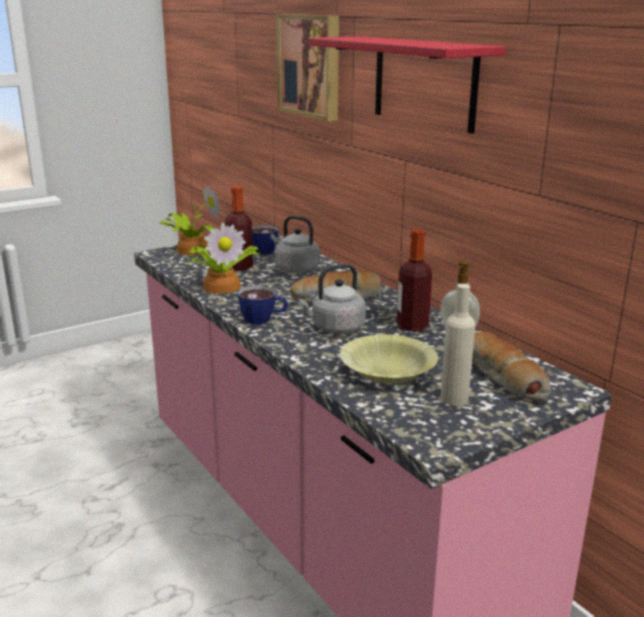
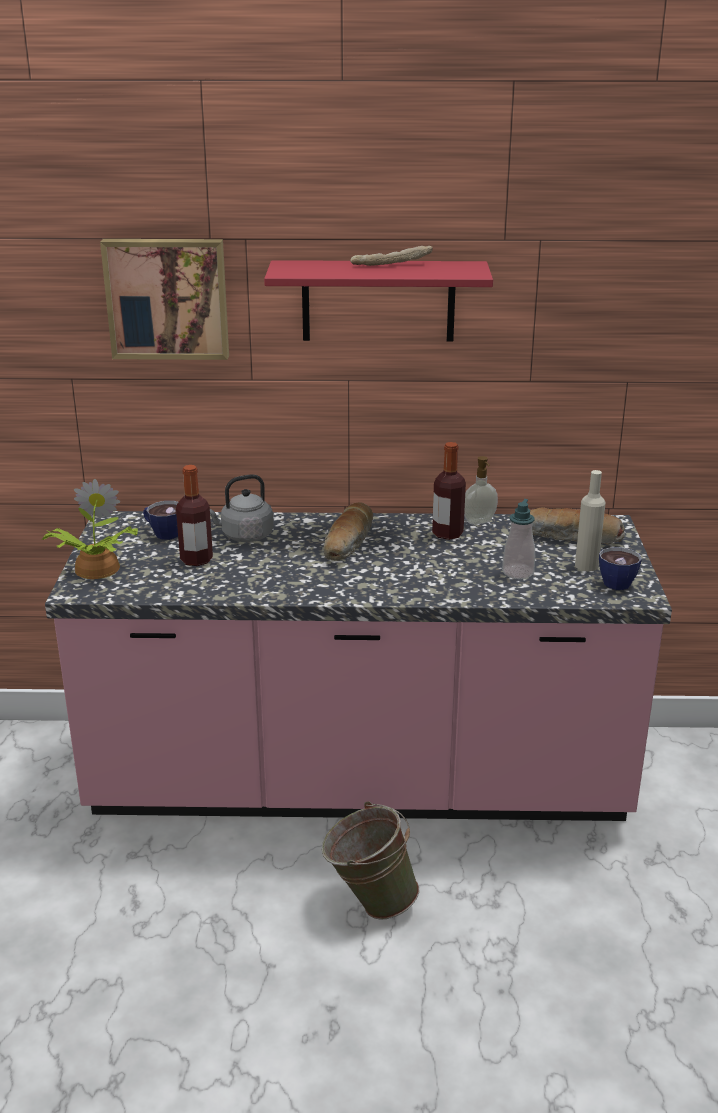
camera: 55 degrees left, 5 degrees up
potted plant [186,223,261,294] -> none
cup [238,286,288,324] -> cup moved to [599,547,642,590]
grey kettle [297,264,366,334] -> none
yellow bowl [340,334,438,384] -> soap dispenser [502,499,535,579]
none -> green bucket [322,801,419,920]
none -> bread [350,246,433,266]

